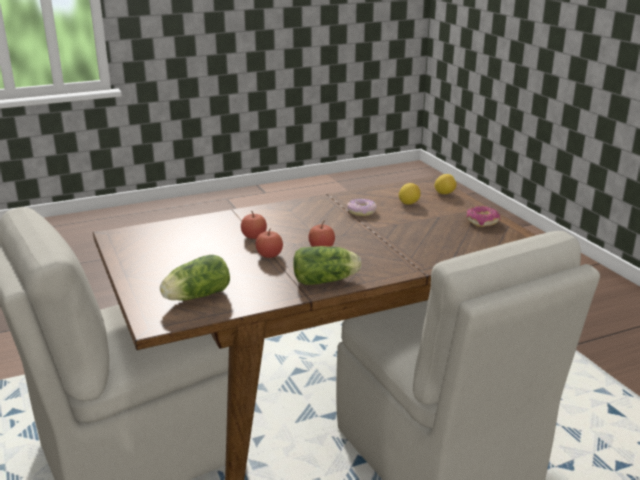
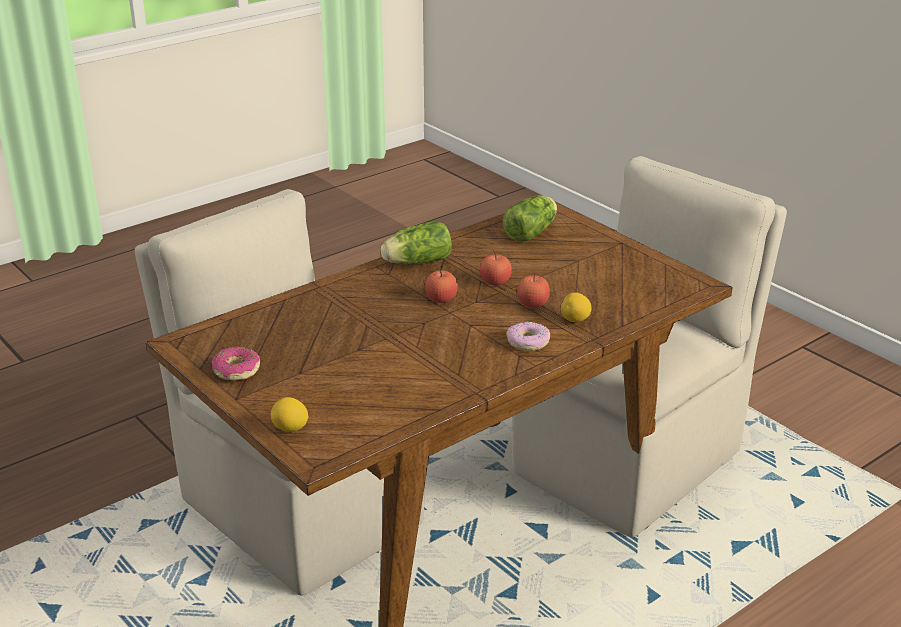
camera: 165 degrees right, 5 degrees up
donut [347,199,377,216] -> donut moved to [507,321,550,351]
lemon [399,183,421,205] -> lemon moved to [561,293,591,322]

